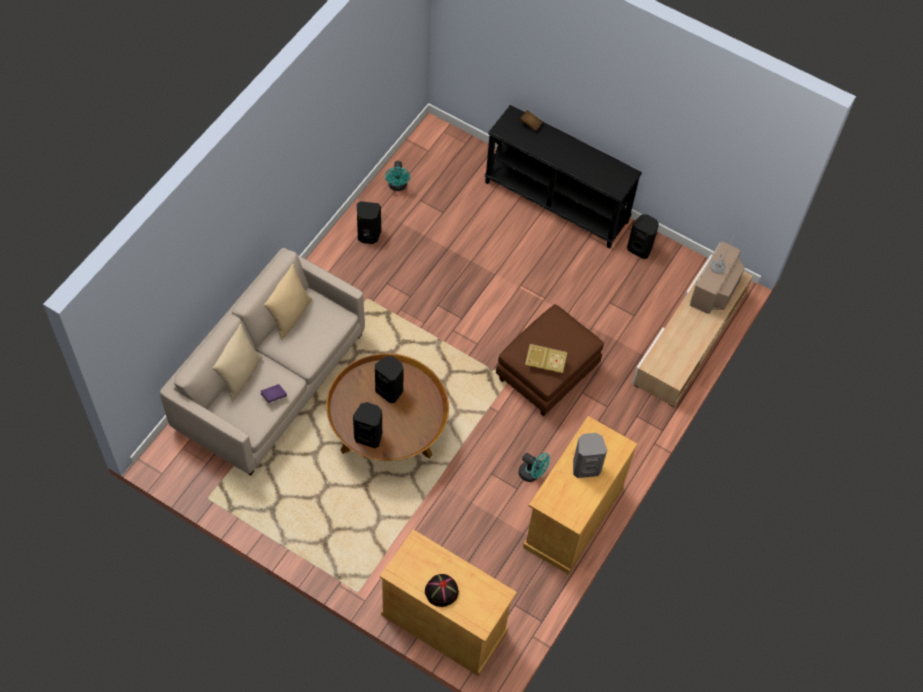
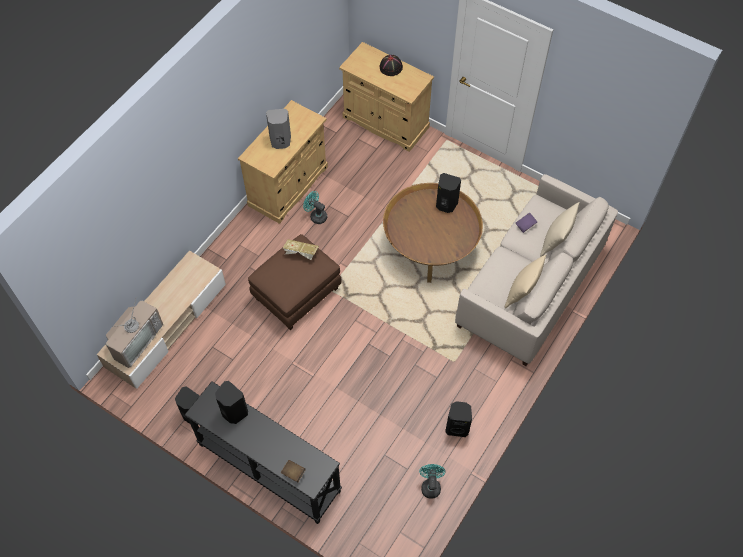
camera: 175 degrees left, 0 degrees up
black speaker [375,356,404,403] -> black speaker moved to [215,381,248,424]

